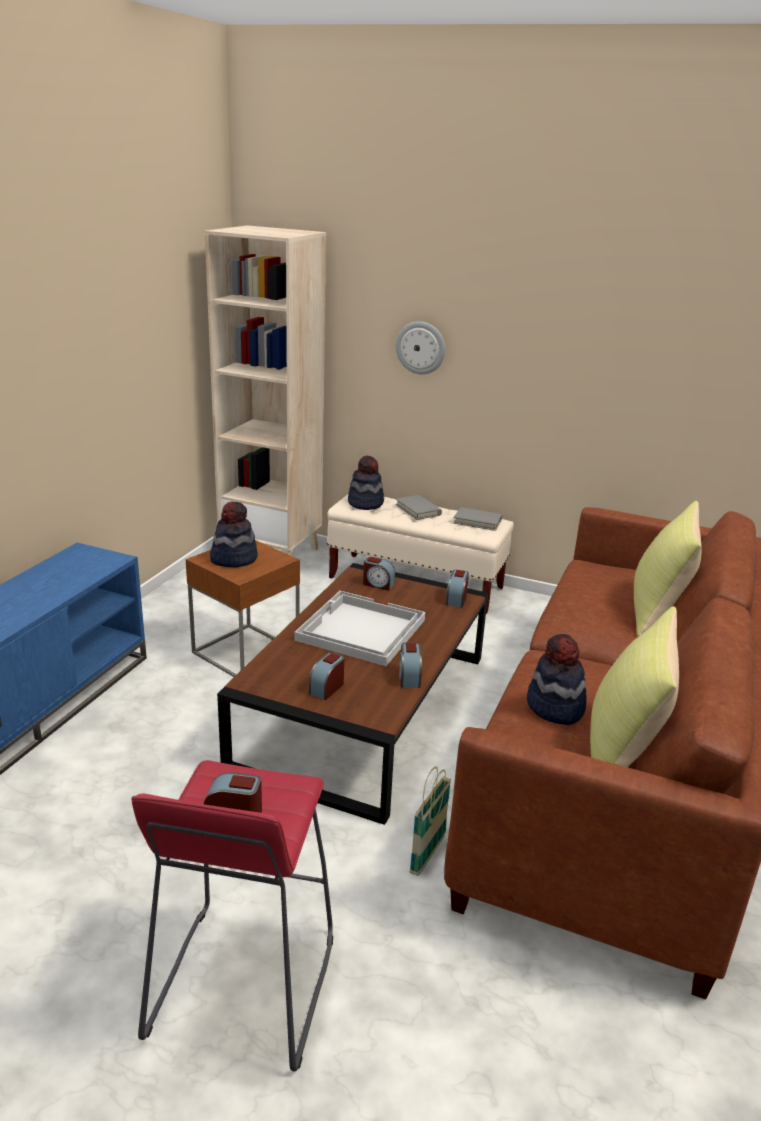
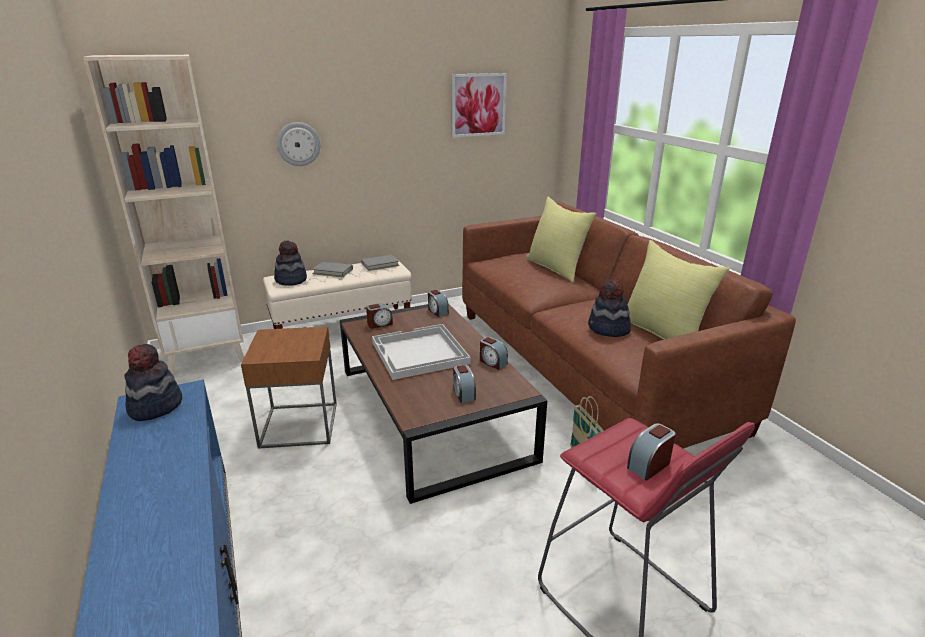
camera: 45 degrees left, 0 degrees up
hat [210,501,258,568] -> hat moved to [124,344,182,421]
none -> picture [451,73,507,138]

